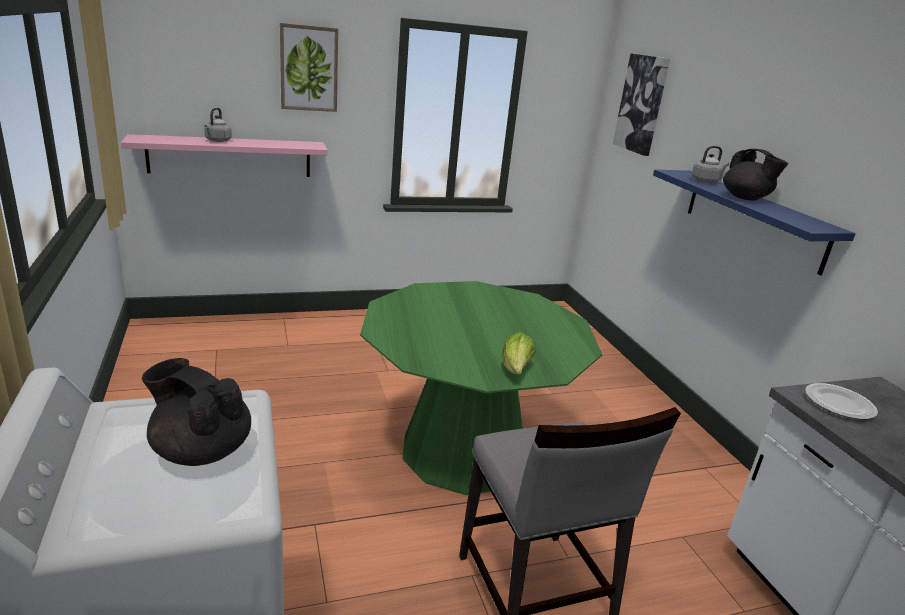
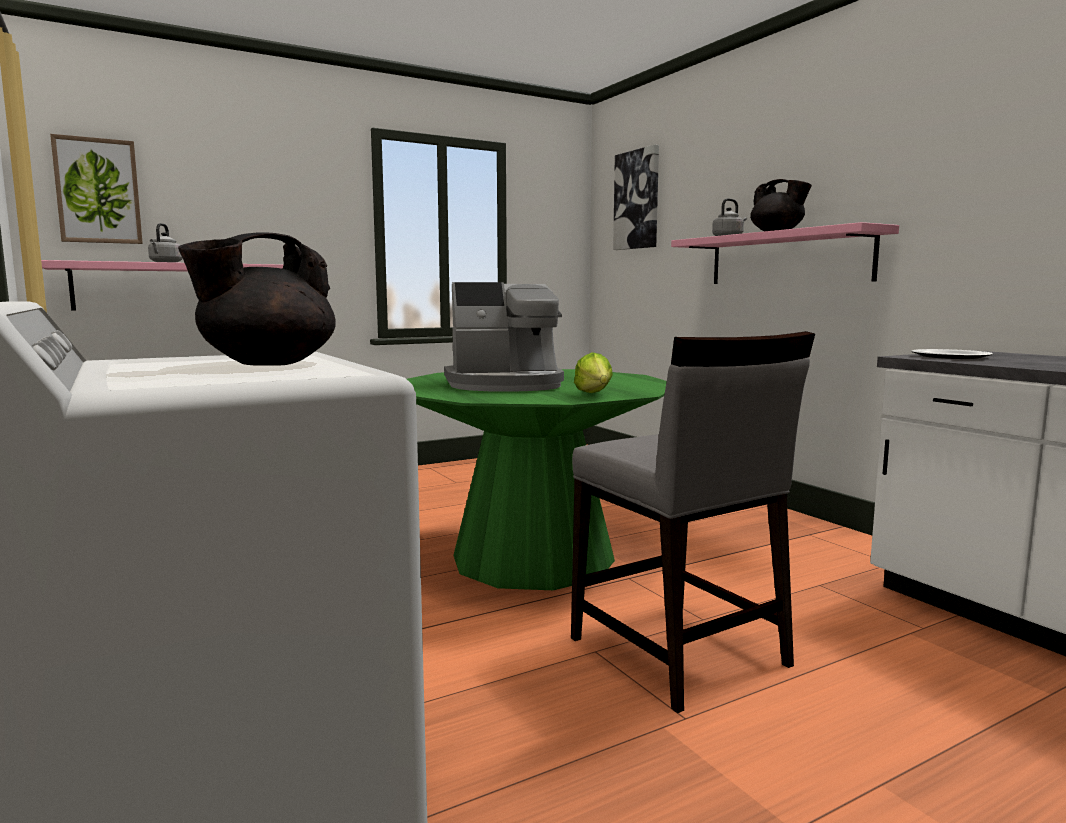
camera: 10 degrees left, 15 degrees down
black teapot [142,358,251,466] -> black teapot turned 60 degrees counterclockwise [178,232,336,366]
picture [280,23,338,112] -> picture moved to [50,134,143,244]
blue shelf [653,170,856,276] -> pink shelf [671,222,899,284]
none -> coffee machine [444,282,564,392]

